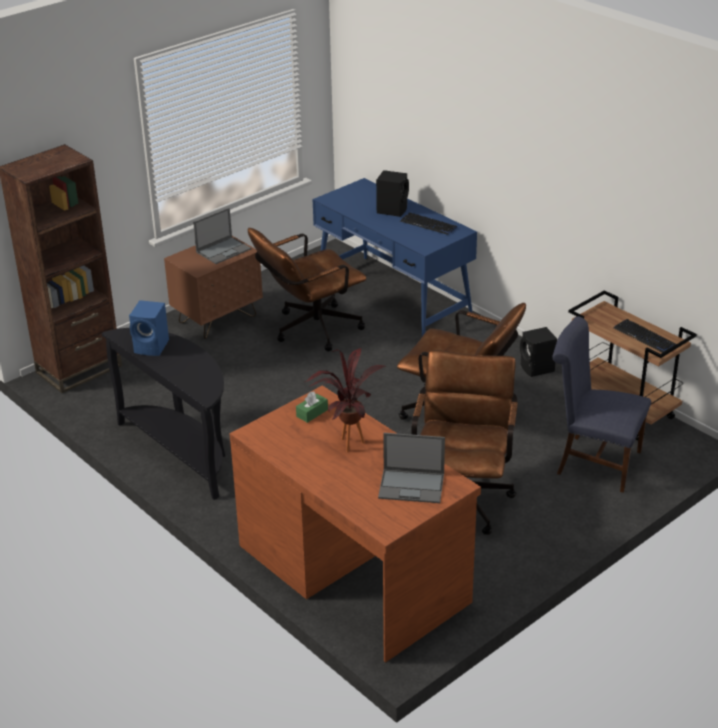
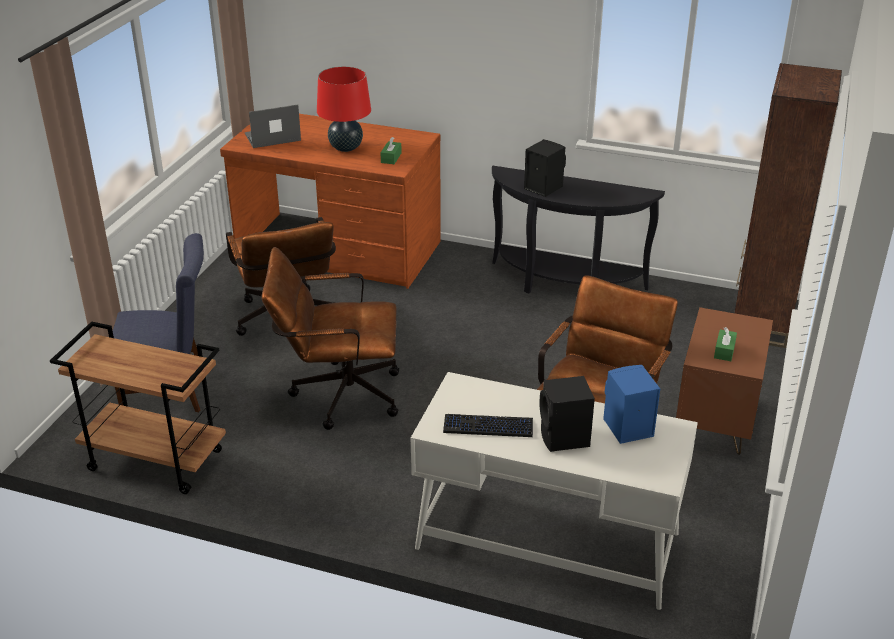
camera: 150 degrees right, 0 degrees up
blue speaker [129,300,169,356] -> blue speaker moved to [603,365,660,444]
laptop [193,208,251,264] -> green tissue box [714,327,737,361]
potted plant [305,348,386,452] -> red table lamp [317,66,371,152]
blue desk [313,178,477,336] -> white desk [411,372,698,610]
black speaker [520,327,557,377] -> black speaker moved to [524,139,566,197]
keyboard [613,319,676,353] -> none

